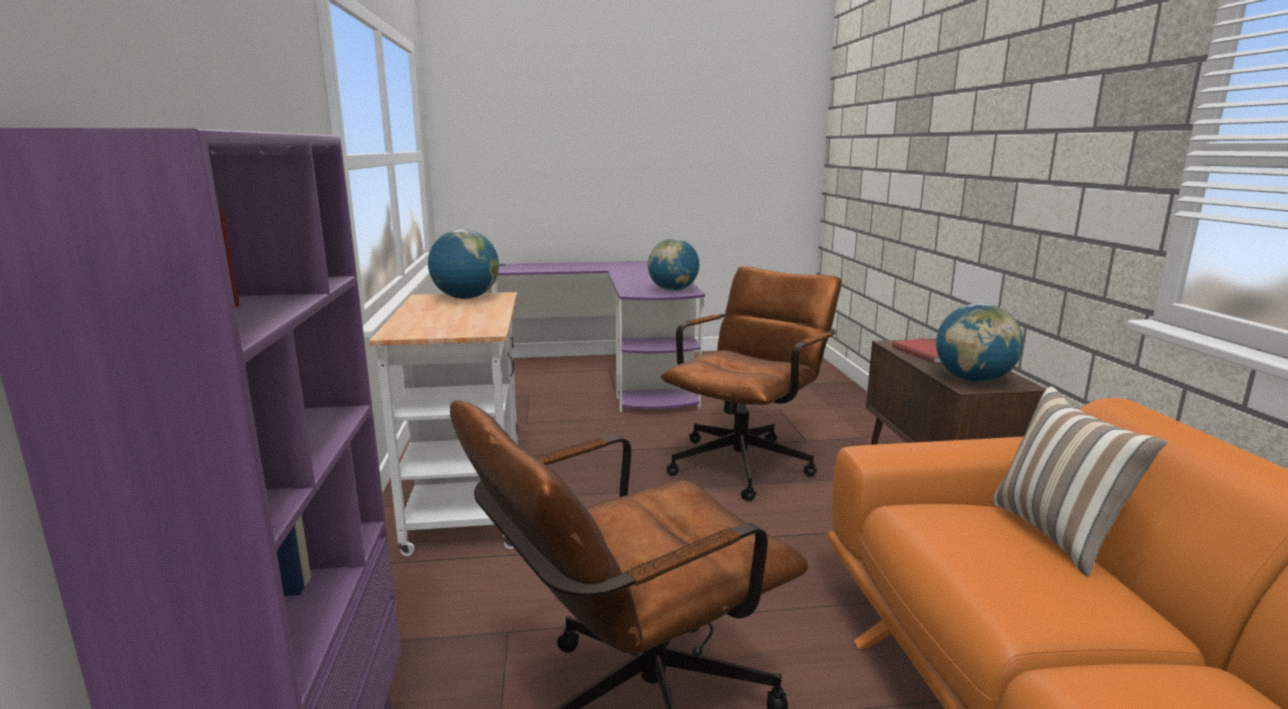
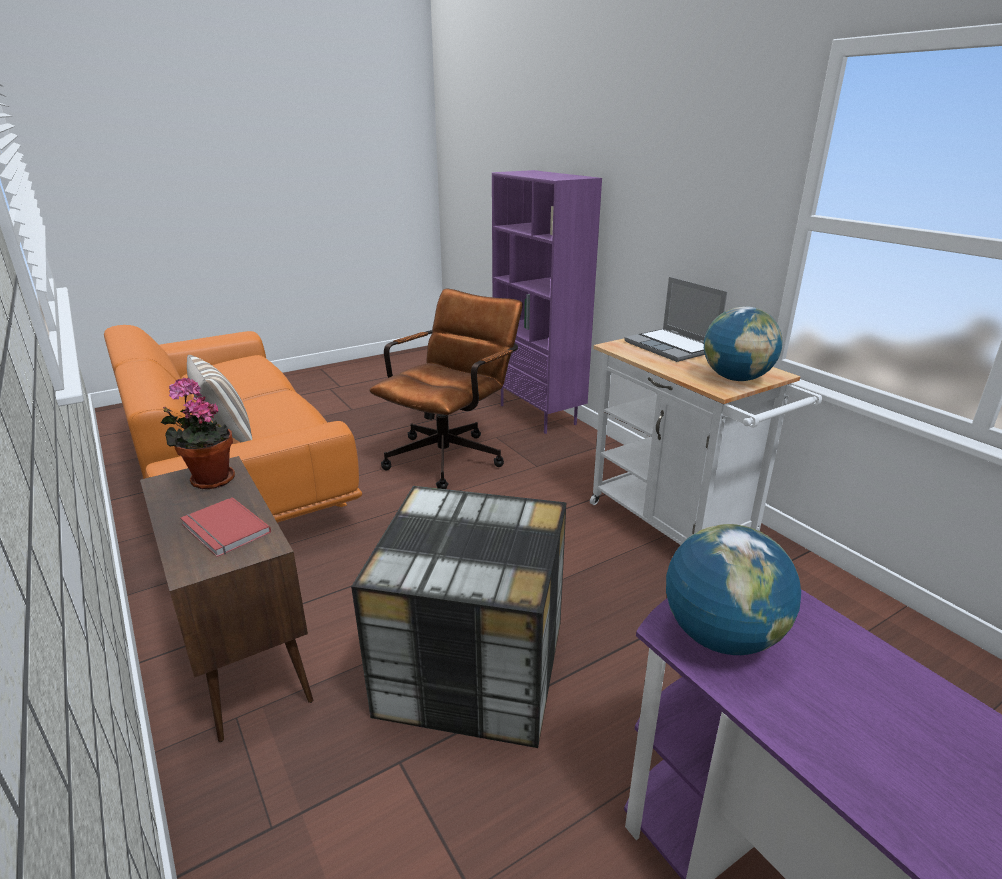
camera: 155 degrees right, 10 degrees up
brown office chair [661,266,842,501] -> storage box [351,486,566,748]
globe [936,303,1023,382] -> potted plant [161,378,235,489]
none -> laptop [624,277,727,362]

